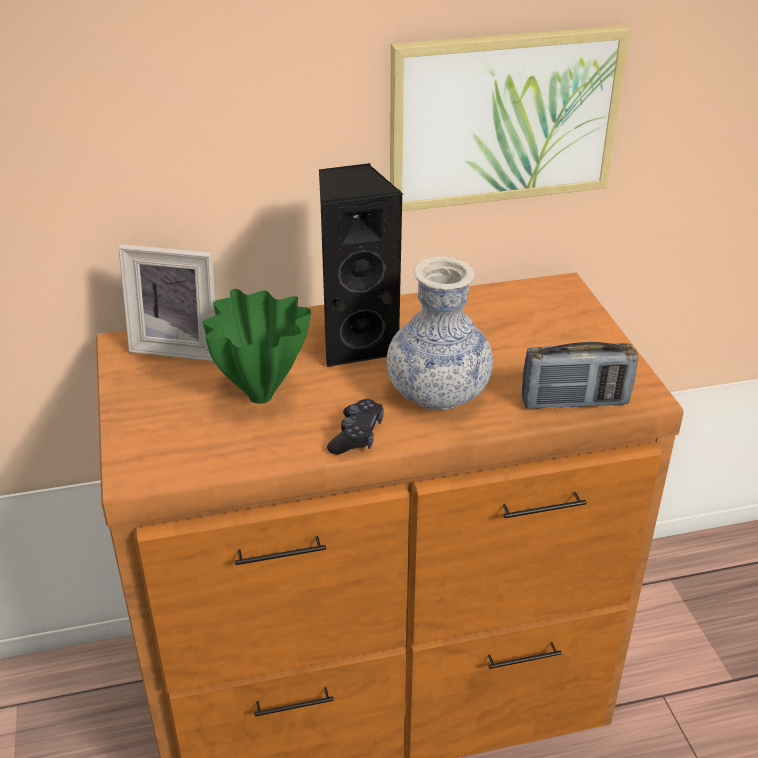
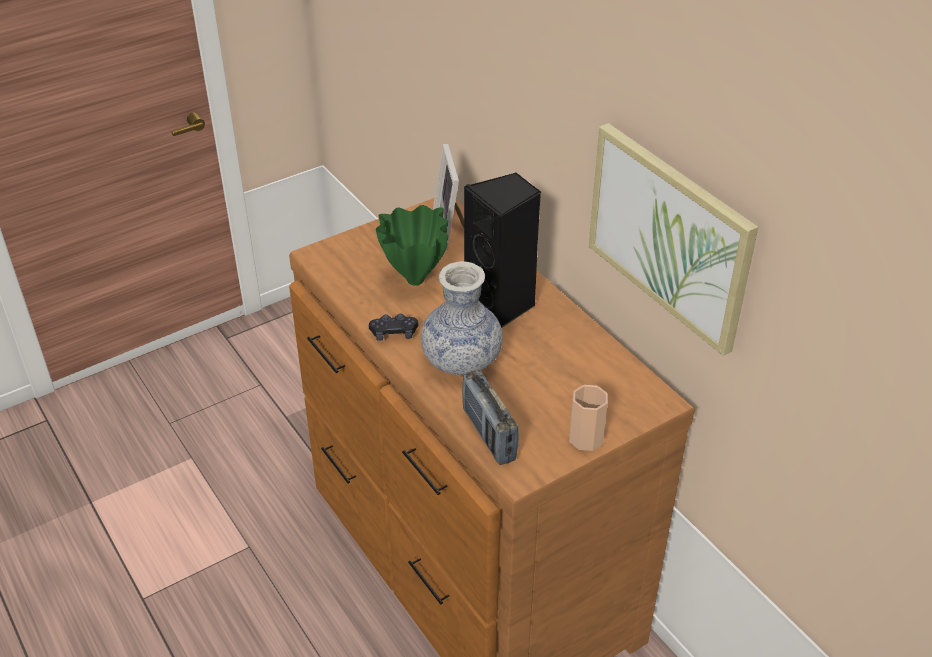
camera: 70 degrees right, 5 degrees up
none -> cup [569,385,608,451]

